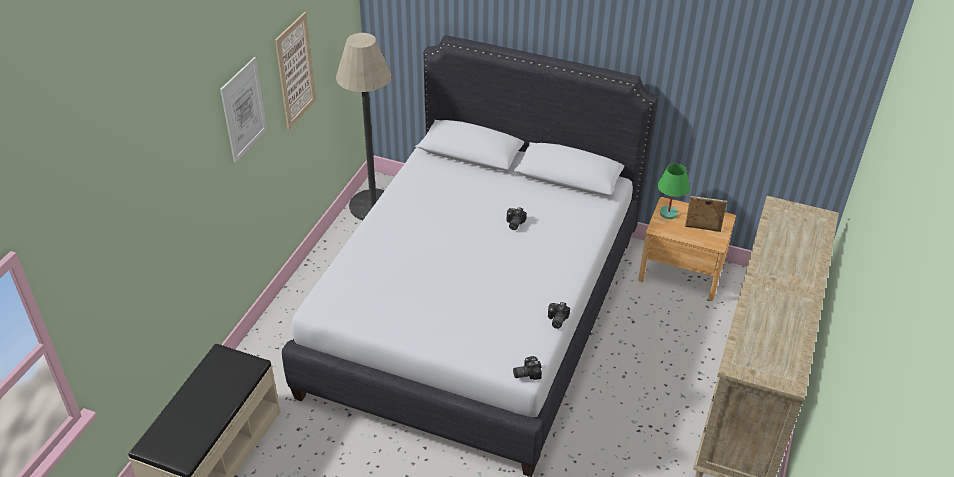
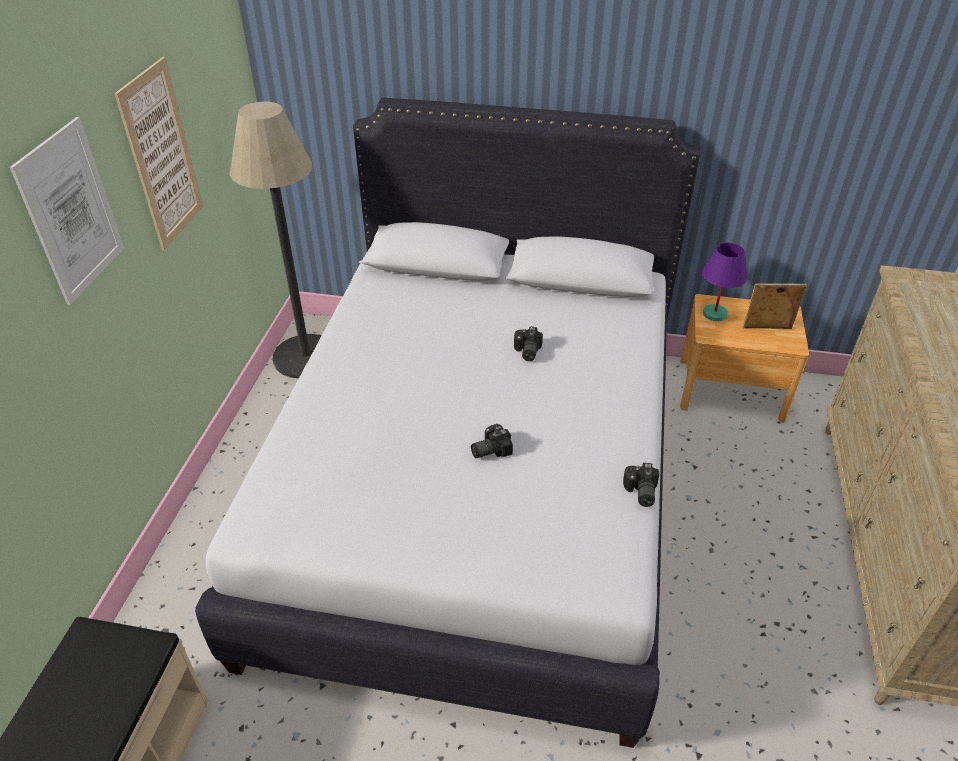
camera: 10 degrees left, 0 degrees up
camera [513,356,542,380] -> camera moved to [471,424,513,458]
green table lamp [657,164,690,219] -> purple table lamp [702,243,747,321]

